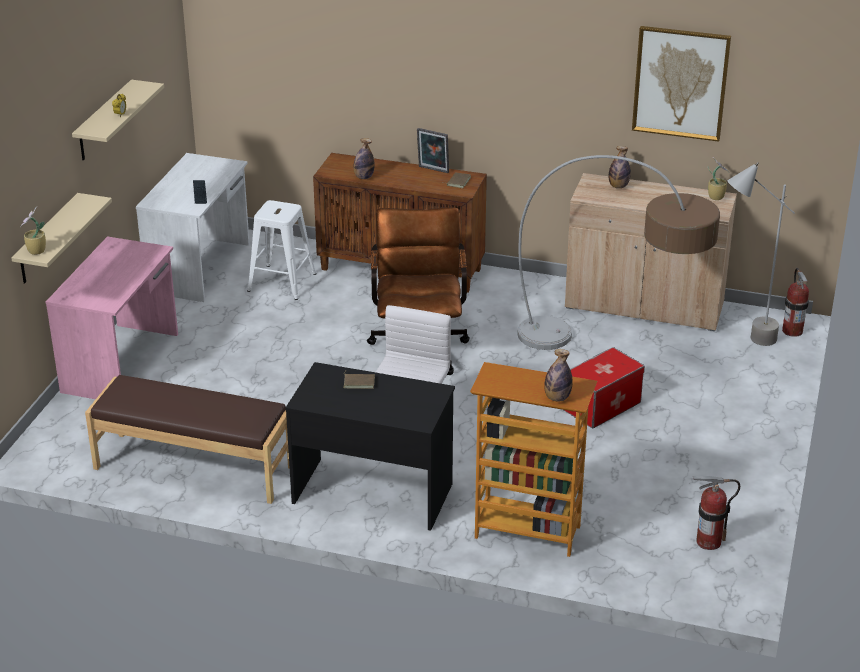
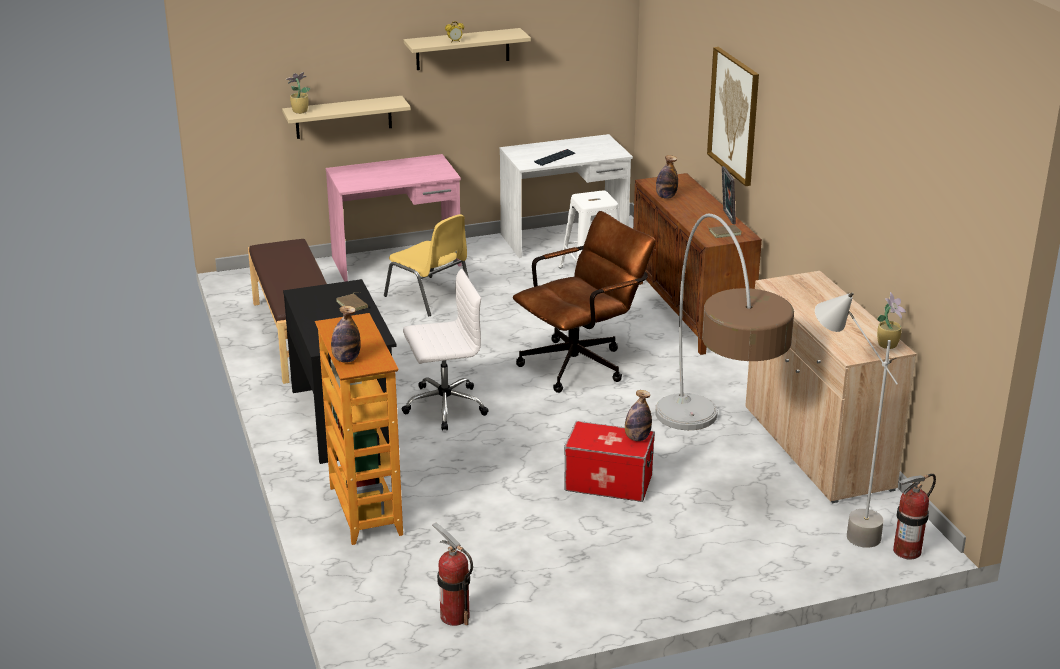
camera: 55 degrees right, 5 degrees down
bottle [609,146,631,188] -> bottle moved to [625,390,652,441]
picture [632,26,731,142] -> picture moved to [707,47,759,186]
none -> yellow chair [384,214,469,316]

